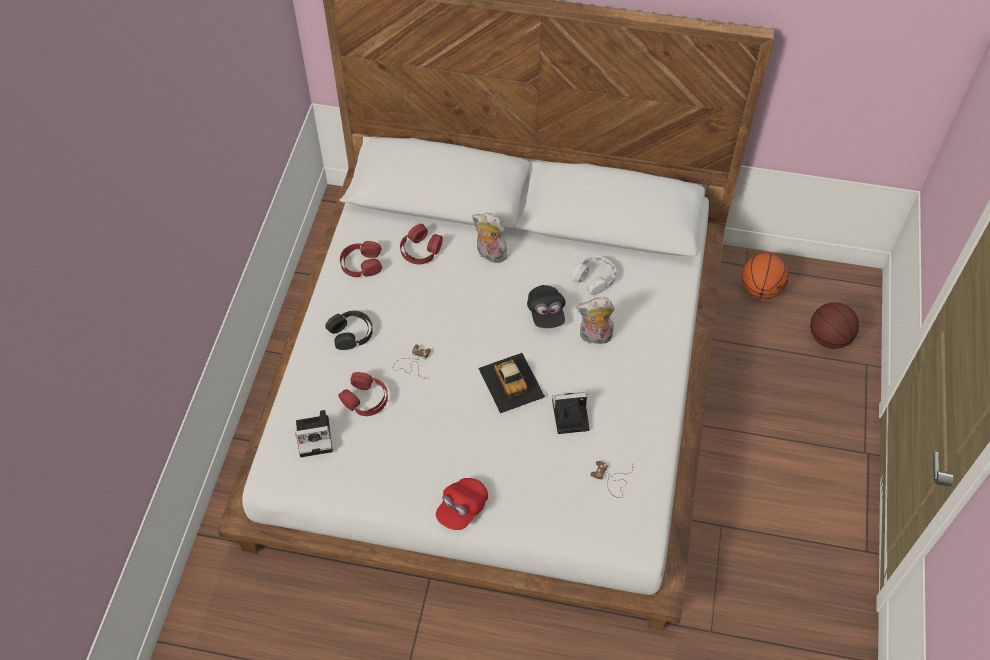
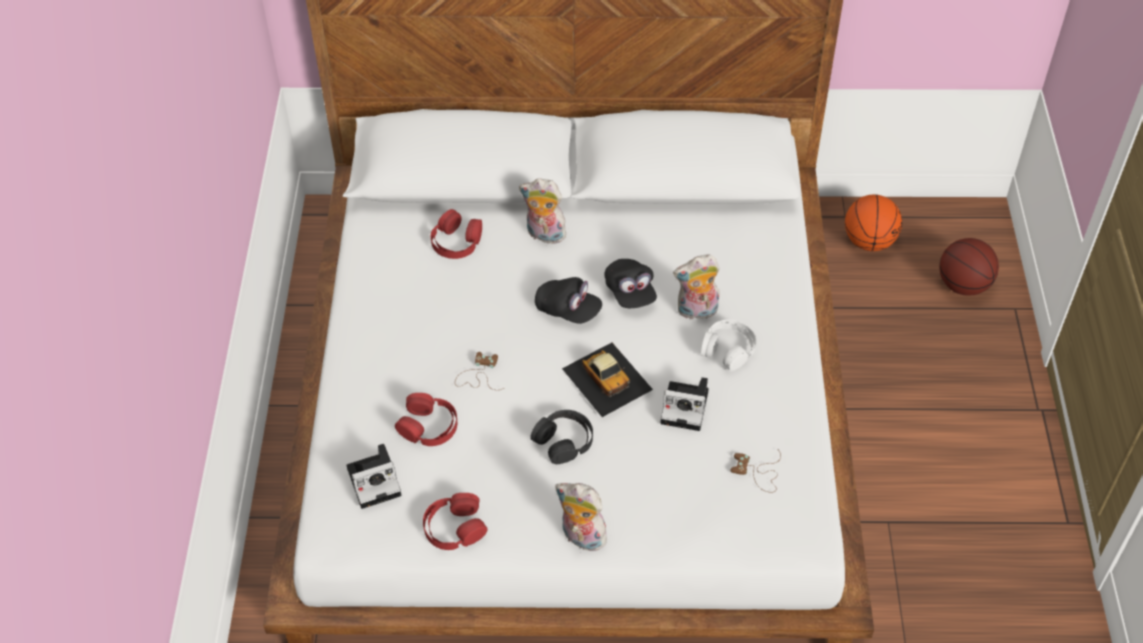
camera: 10 degrees left, 5 degrees down
black headphones [325,311,373,350] -> black headphones moved to [530,410,593,464]
red headphones [340,241,382,277] -> red headphones moved to [423,493,488,550]
red cap [436,478,488,530] -> plush toy [555,483,609,551]
camera [552,392,590,434] -> camera turned 150 degrees counterclockwise [661,377,709,431]
white headphones [572,256,616,295] -> white headphones moved to [701,320,757,371]
none -> black cap [535,277,602,324]

